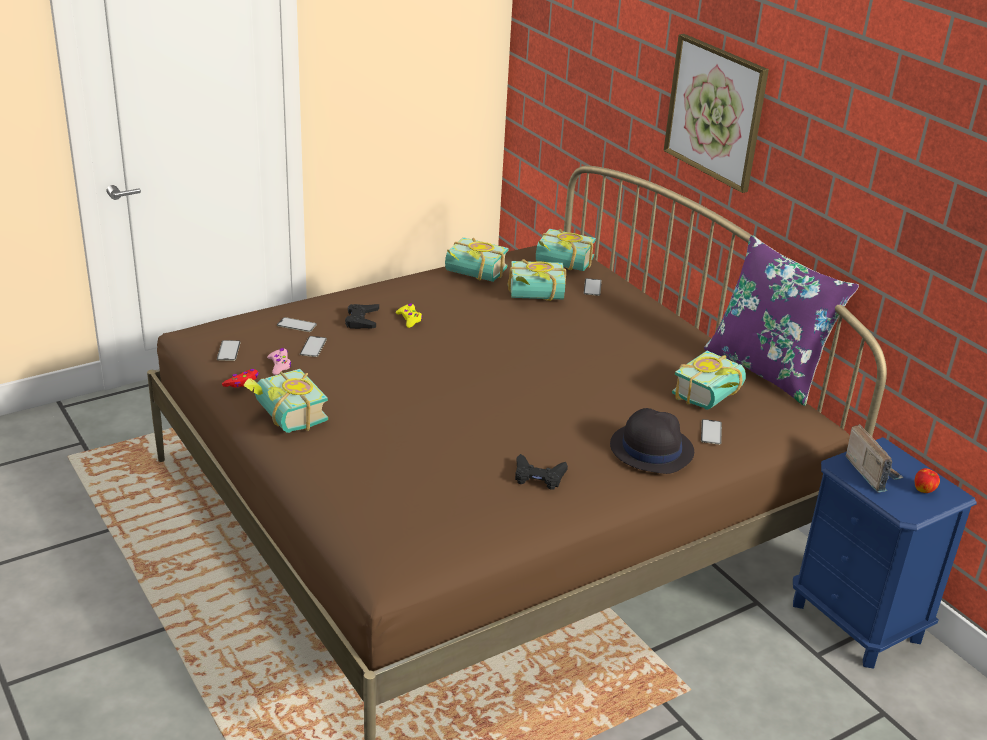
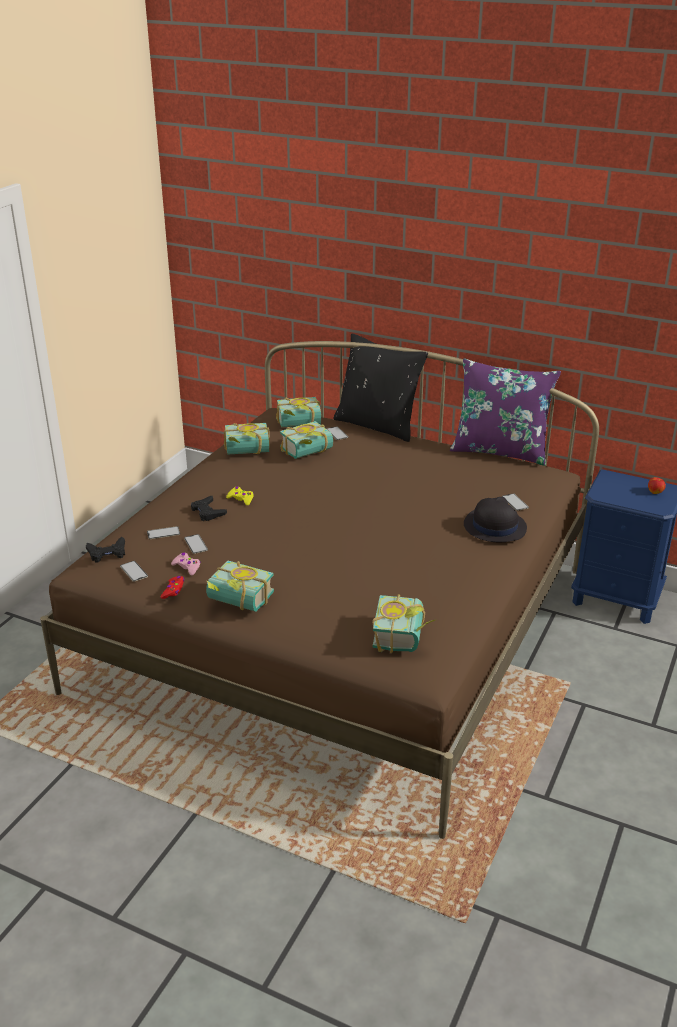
camera: 30 degrees left, 0 degrees up
black game controller [515,454,568,490] -> black game controller moved to [86,537,125,562]
picture [664,34,769,193] -> none
book [672,351,746,410] -> book moved to [372,594,435,653]
radio [846,424,903,493] -> none
none -> black pillow [333,333,428,442]

